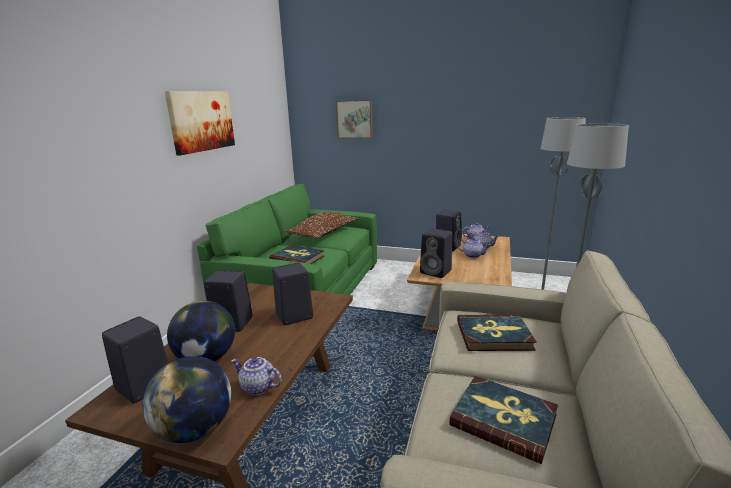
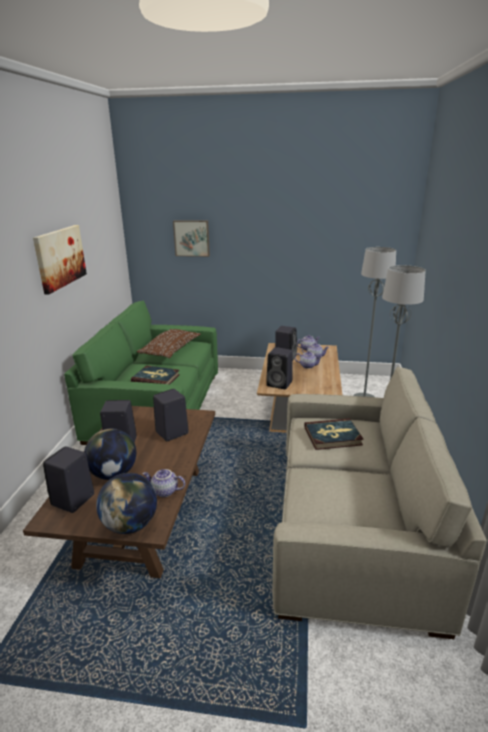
camera: 10 degrees left, 5 degrees up
book [449,376,558,464] -> none

